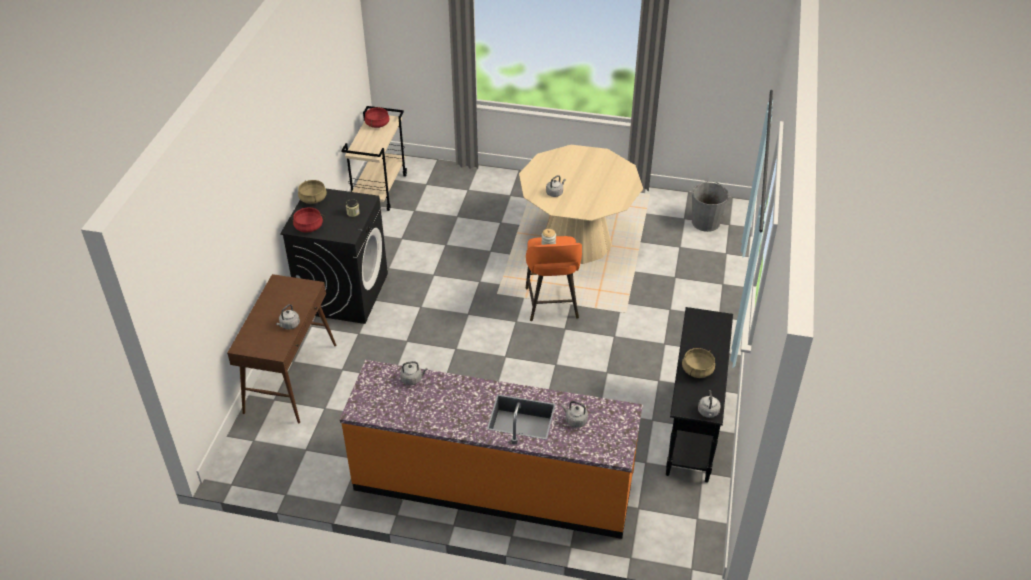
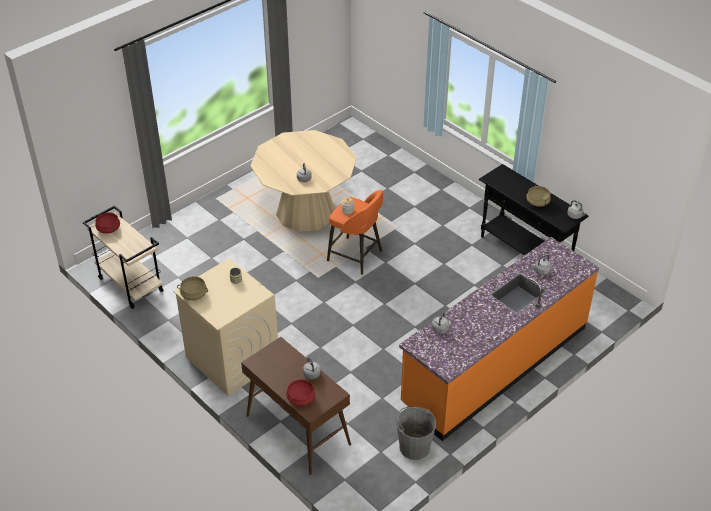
camera: 55 degrees left, 0 degrees up
black washing machine [280,189,388,324] -> beige washing machine [173,258,278,396]
red cooking pot [290,207,325,233] -> red cooking pot moved to [286,379,315,406]
grey bucket [692,181,729,232] -> grey bucket moved to [396,407,436,460]

